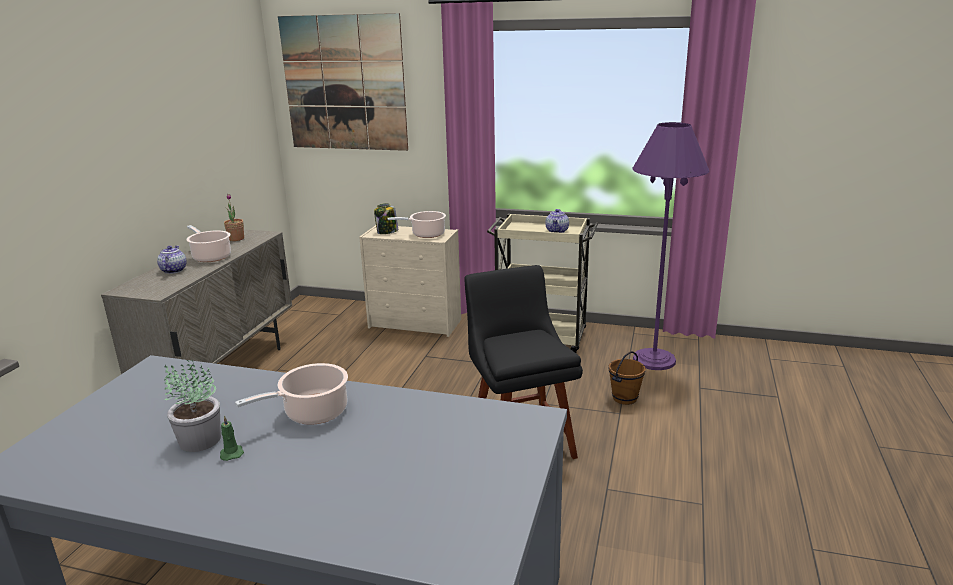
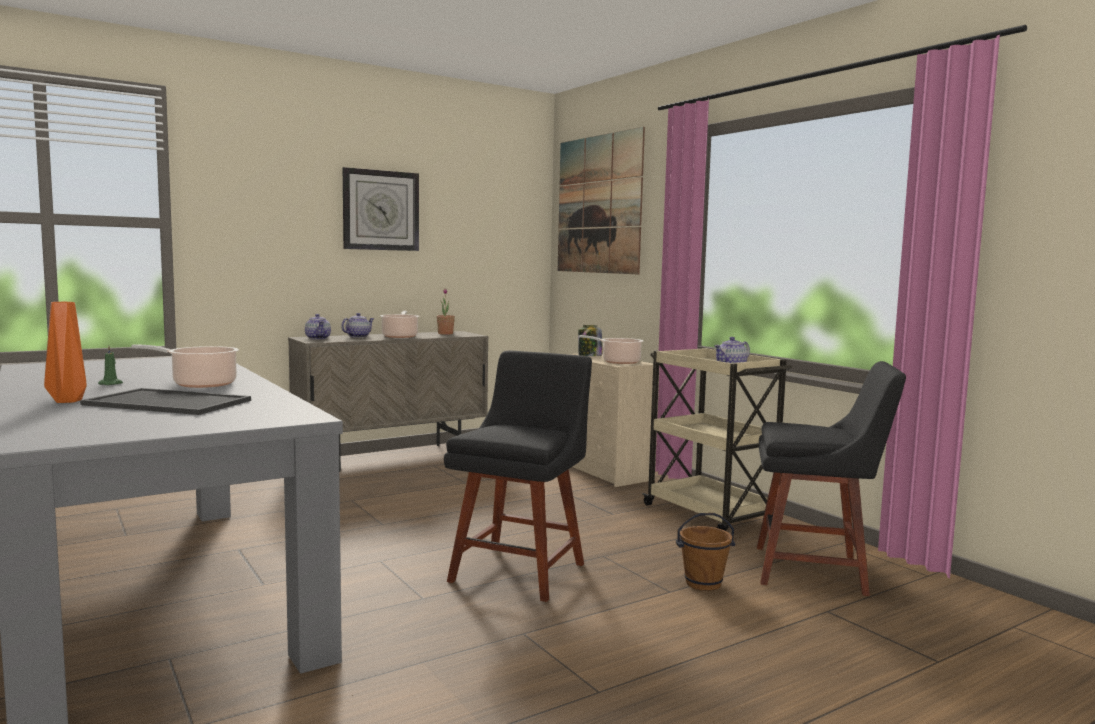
camera: 40 degrees right, 15 degrees down
potted plant [164,360,221,452] -> none
purple floor lamp [632,122,709,370] -> black chair [757,361,906,596]
none -> orange vase [44,302,87,403]
none -> tray [80,388,251,415]
none -> teapot [305,314,331,339]
none -> wall clock [343,167,419,251]

